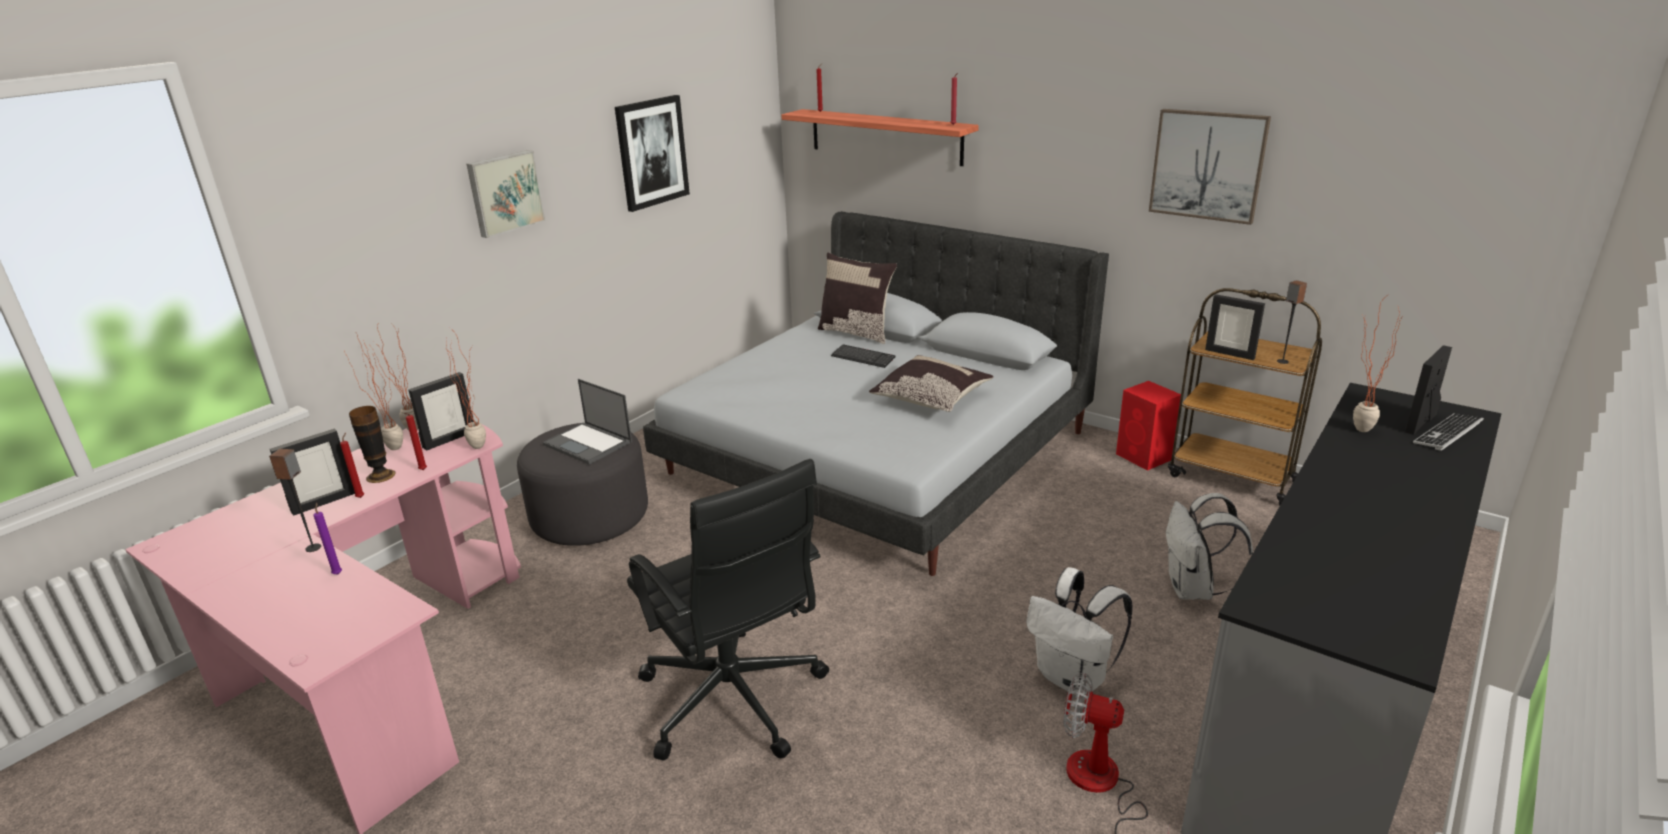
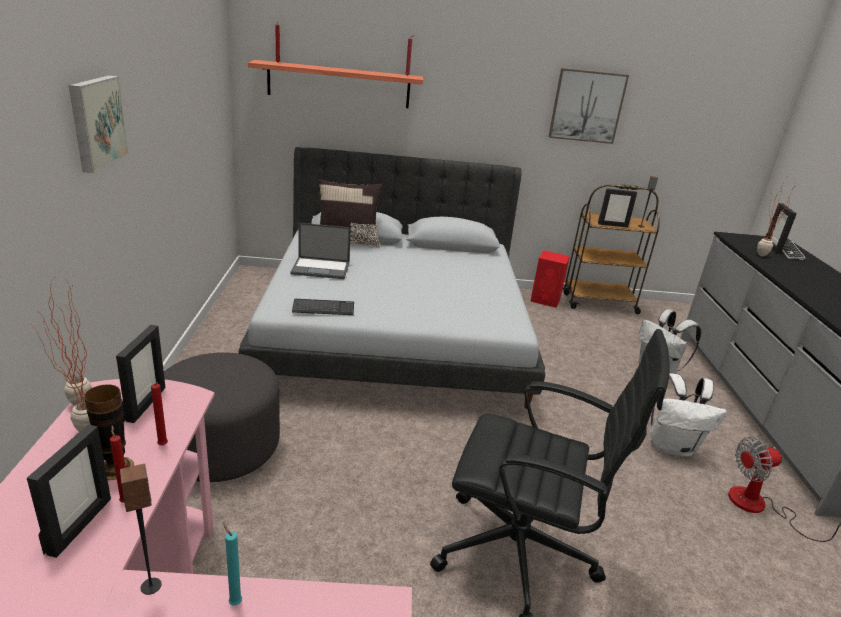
camera: 40 degrees left, 0 degrees up
purple candle [314,503,342,575] -> turquoise candle [222,522,242,605]
potted plant [445,328,486,449] -> none
laptop [543,379,632,465] -> laptop moved to [291,223,351,279]
picture [615,95,690,212] -> none
keyboard [831,345,896,368] -> keyboard moved to [292,299,354,315]
pillow [869,355,994,412] -> none

